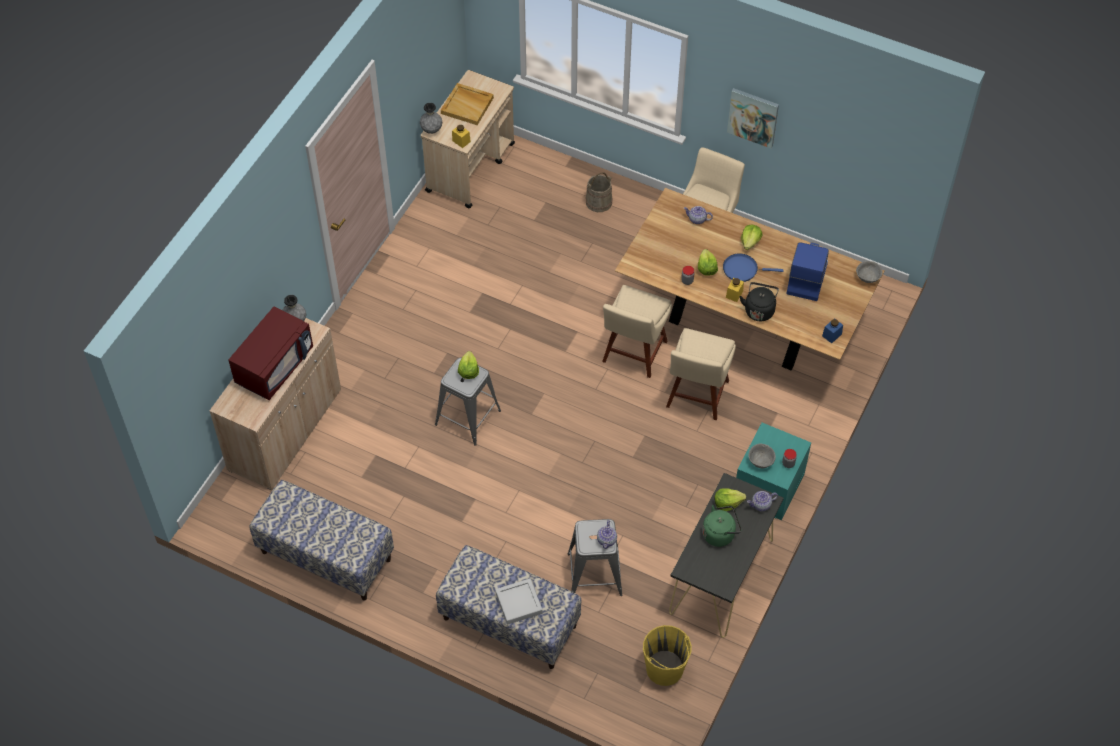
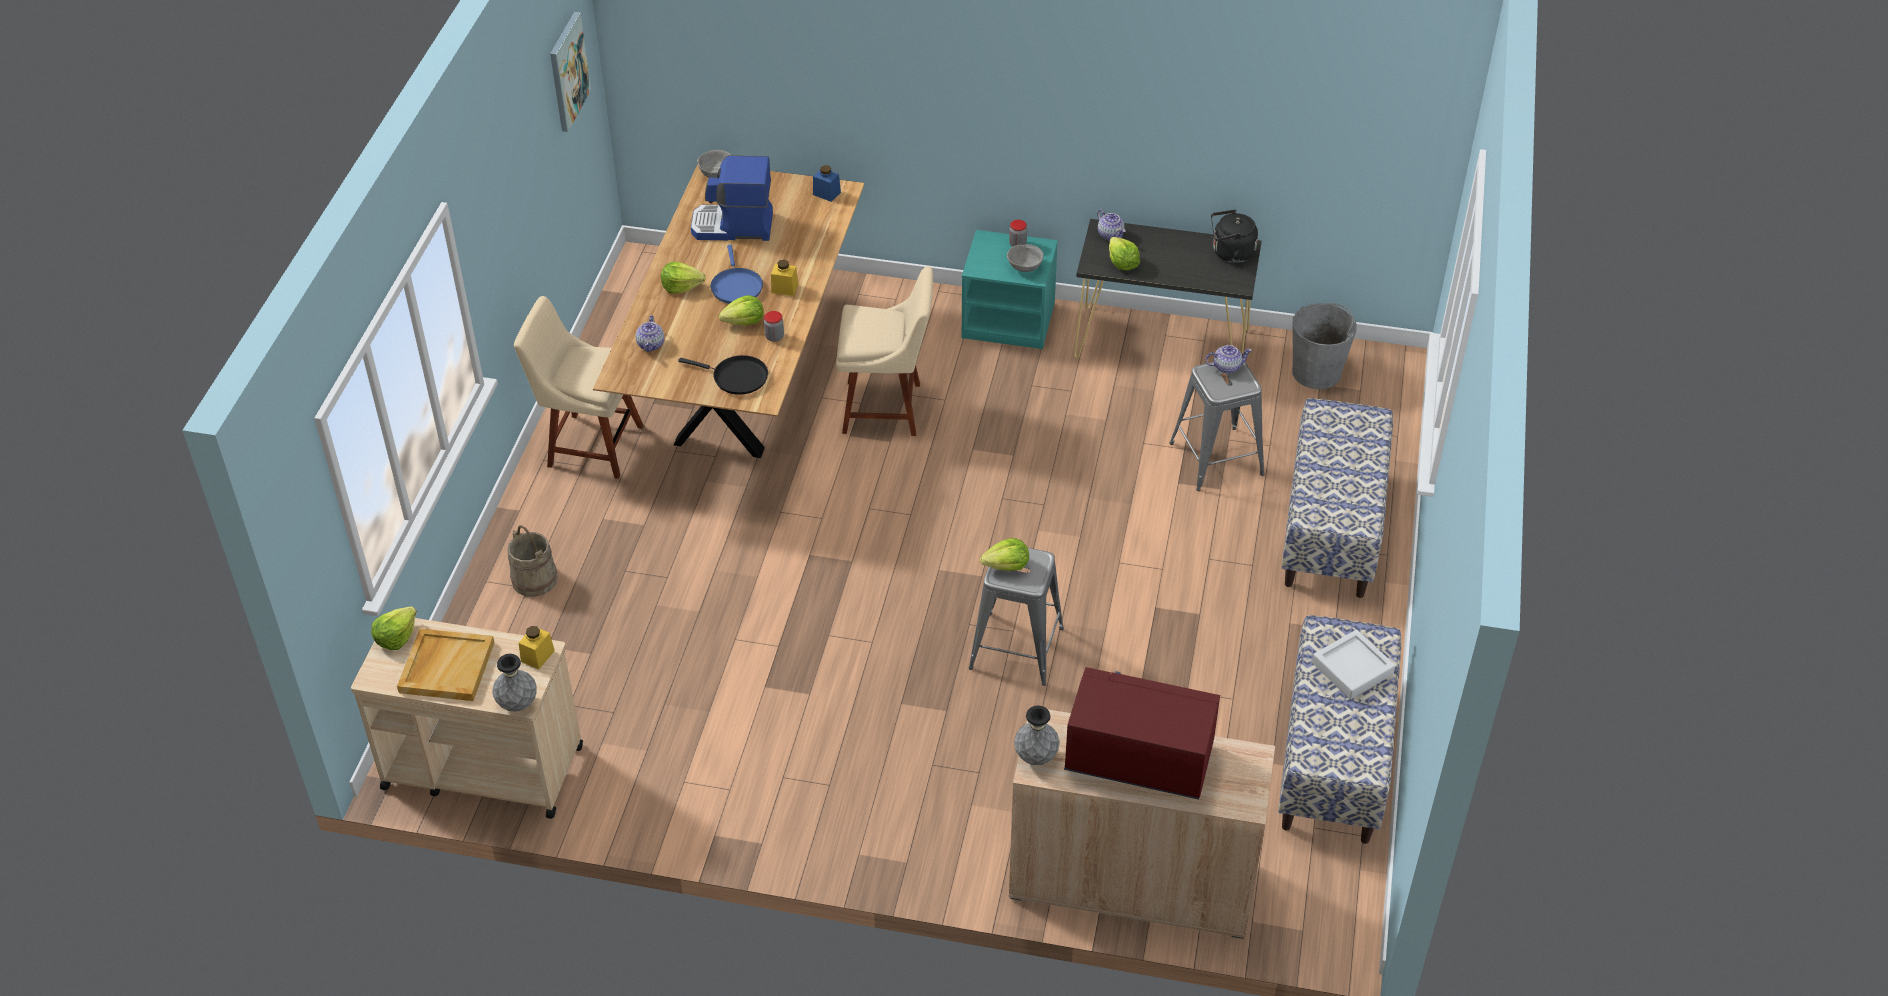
camera: 105 degrees left, 10 degrees down
grey tray [495,579,542,625] -> grey tray moved to [1312,630,1395,699]
beige chair [602,285,672,378] -> none
yellow bucket [643,625,692,686] -> grey bucket [1292,303,1357,389]
green kettle [702,505,741,547] -> none
picture [727,88,779,148] -> picture moved to [550,12,591,132]
black kettle [740,282,779,321] -> black kettle moved to [1211,209,1258,263]
none -> lettuce [371,606,417,650]
none -> black frying pan [678,355,768,395]

